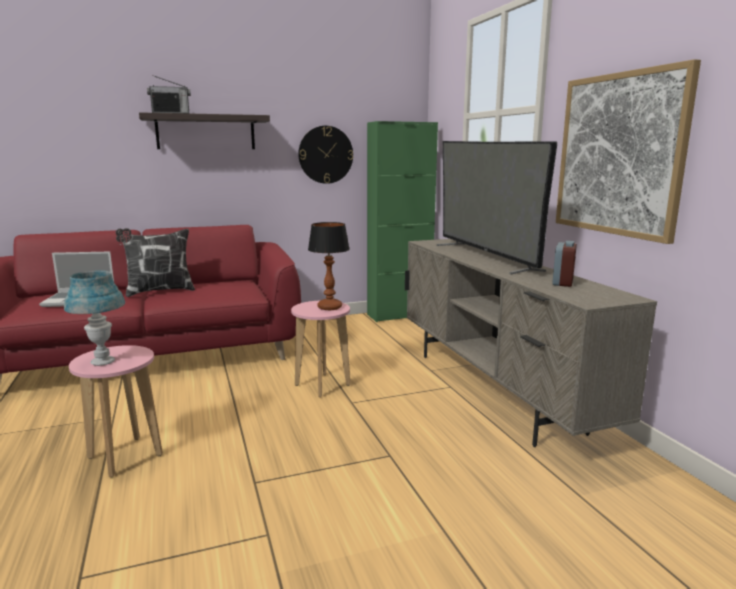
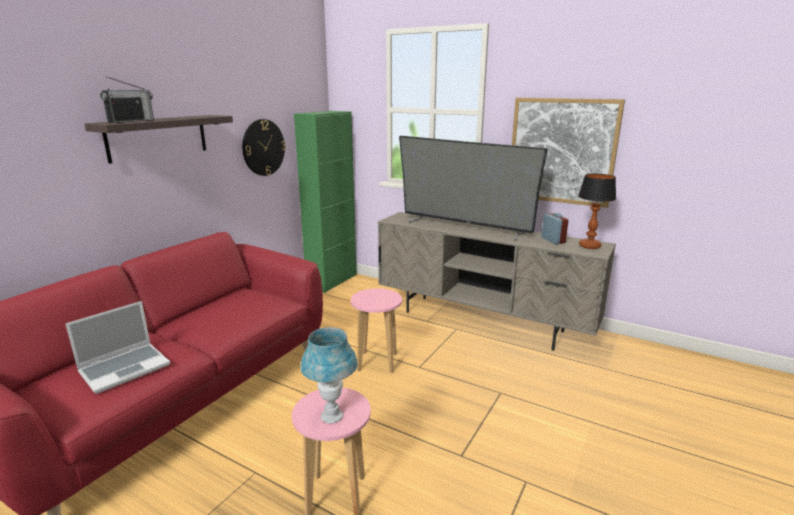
camera: 40 degrees left, 5 degrees up
pillow [116,228,195,297] -> none
table lamp [308,222,350,310] -> table lamp moved to [578,174,616,249]

